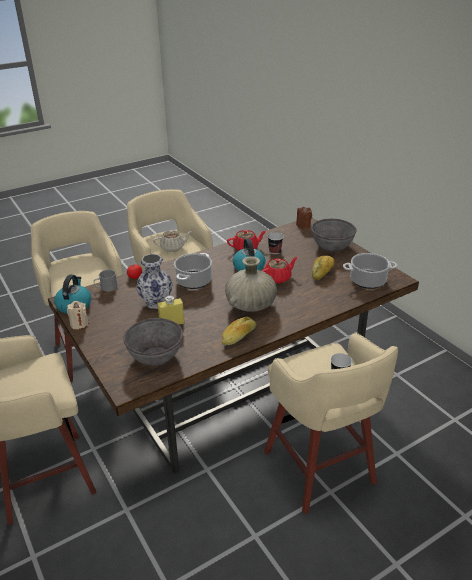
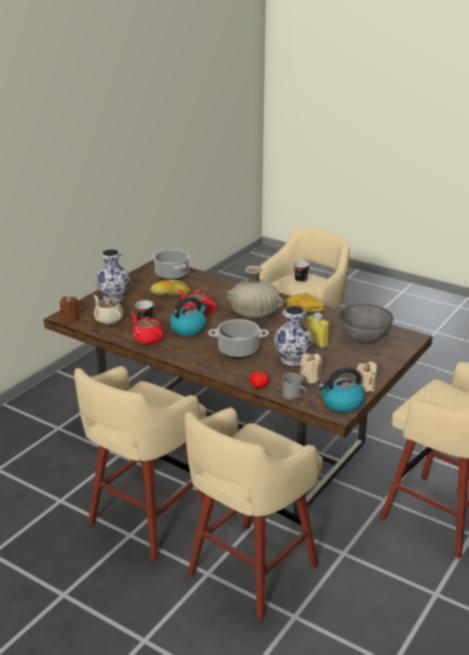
camera: 115 degrees left, 5 degrees down
beige teapot [153,230,192,252] -> beige teapot moved to [94,295,123,325]
grey bowl [311,219,357,252] -> vase [95,249,130,301]
none -> beige candle [300,353,322,383]

